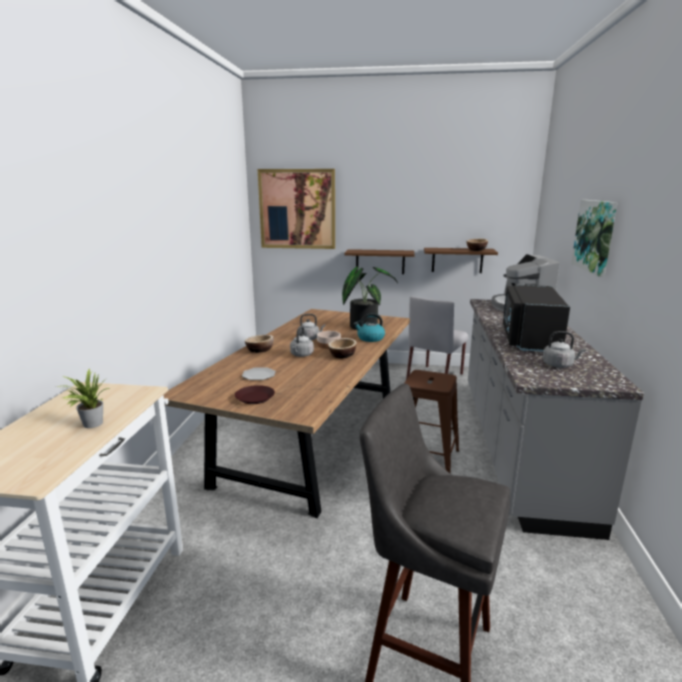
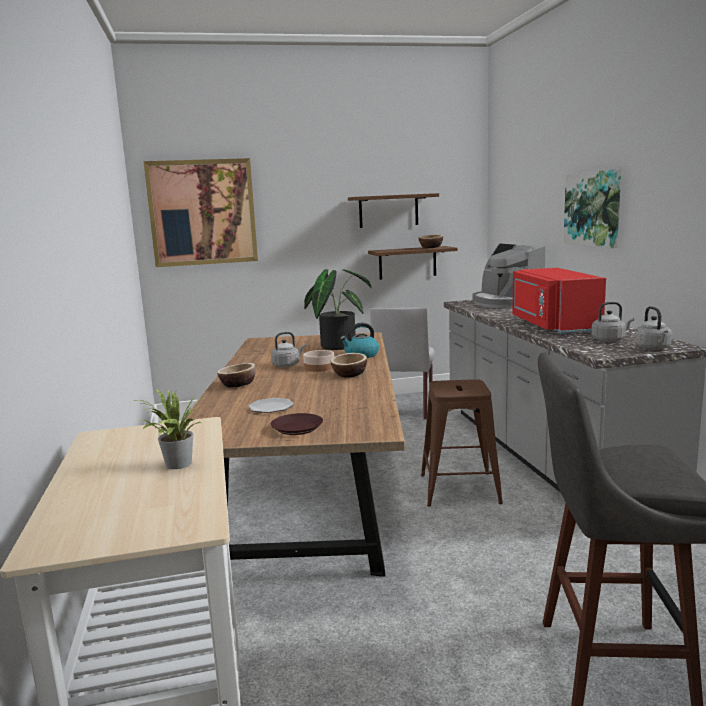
camera: 20 degrees left, 5 degrees down
grey kettle [290,326,314,357] -> grey kettle moved to [634,306,672,350]
brown shelf [344,249,414,274] -> brown shelf moved to [348,193,439,228]
black microwave [503,285,570,352] -> red microwave [512,267,606,335]

